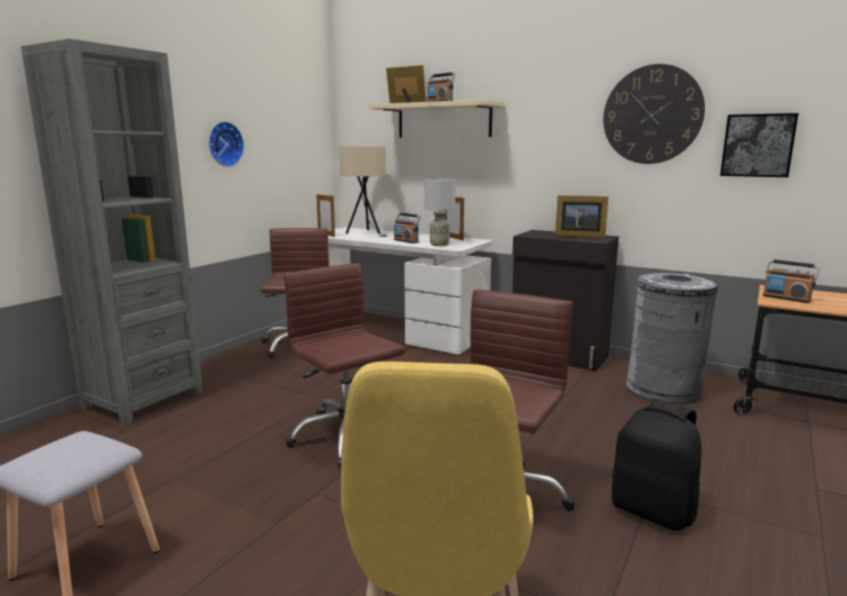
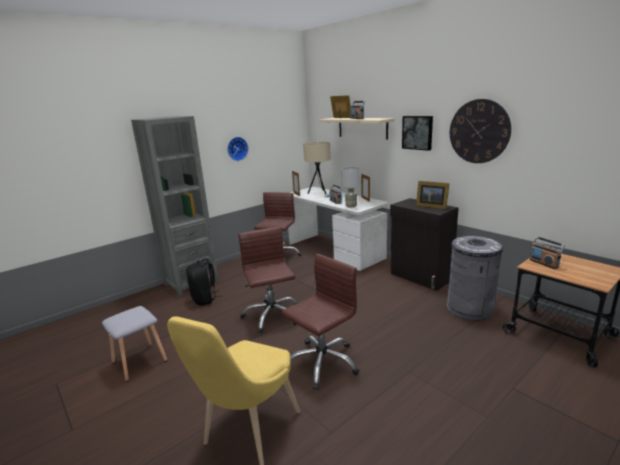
camera: 20 degrees right, 5 degrees up
black backpack [612,399,702,531] -> black backpack moved to [186,258,222,305]
picture [720,113,799,177] -> picture moved to [402,116,433,151]

